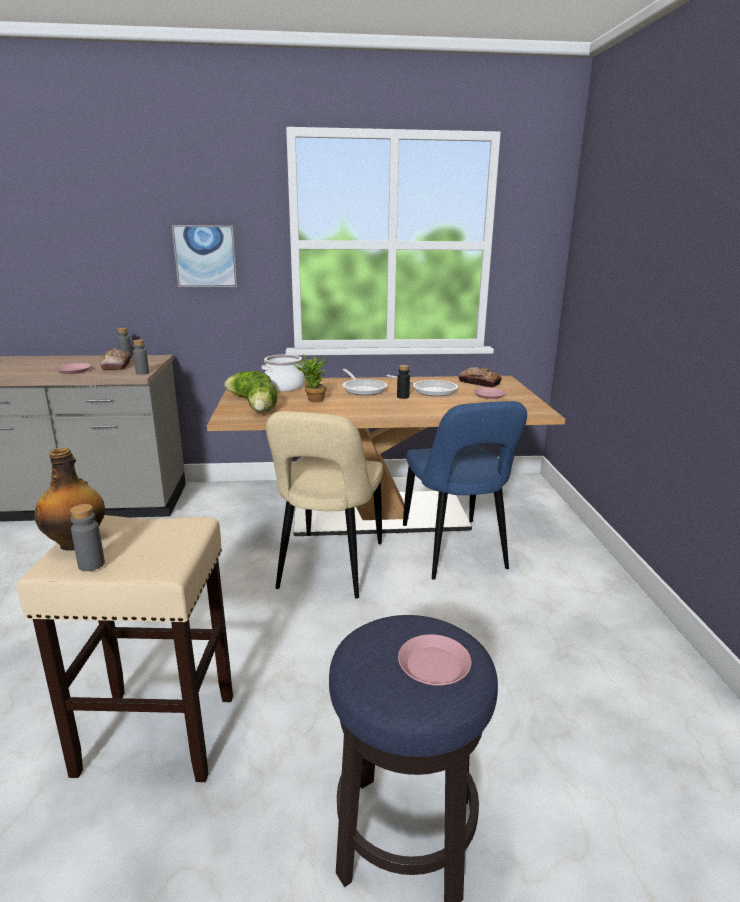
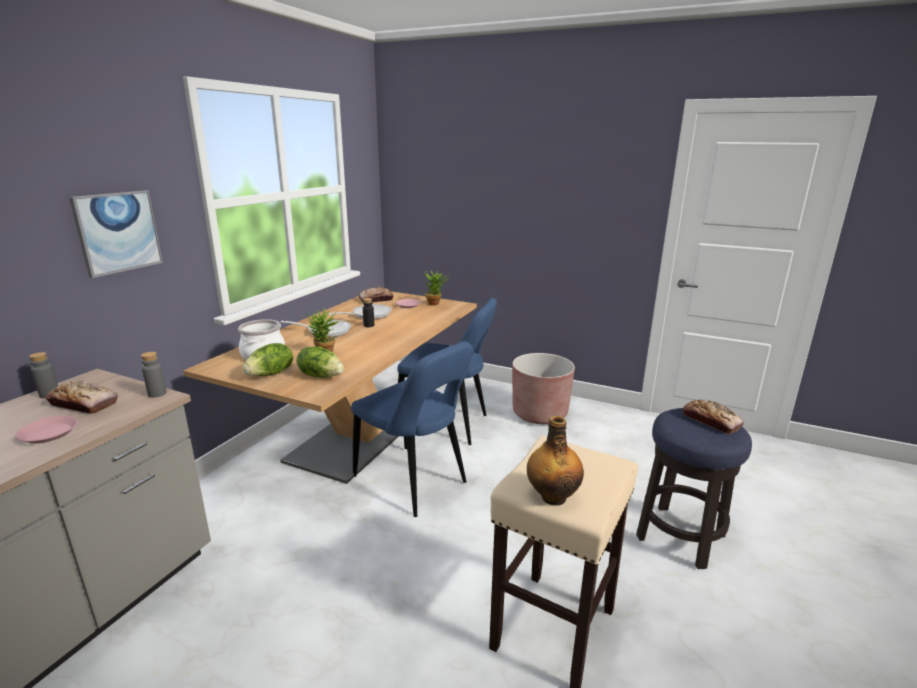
camera: 60 degrees left, 0 degrees up
grey bottle [70,504,105,571] -> none
beige chair [266,411,383,599] -> blue chair [351,341,473,517]
pink plate [398,634,472,686] -> bread [683,400,744,434]
none -> potted plant [425,271,449,305]
none -> brown planter [512,353,575,424]

